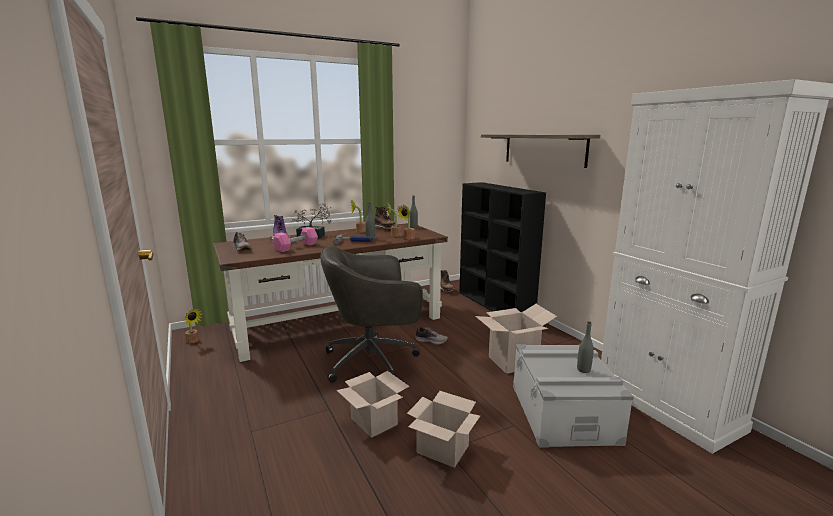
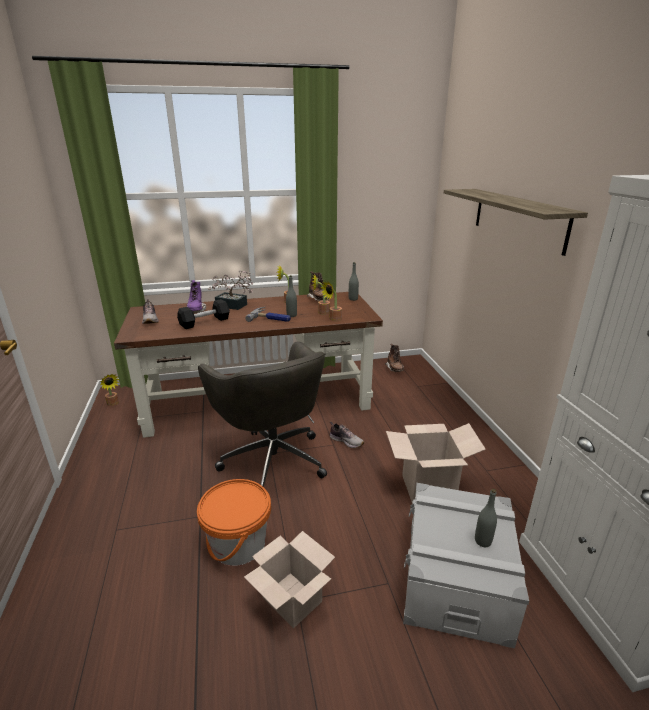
camera: 15 degrees right, 10 degrees up
pink dumbbell [273,227,318,252] -> black dumbbell [177,299,230,329]
grey office chair [320,246,423,383] -> grey office chair turned 120 degrees counterclockwise [198,342,327,487]
cardboard box [336,371,409,438] -> orange bucket [197,479,271,566]
black bookcase [459,182,546,313] -> none

